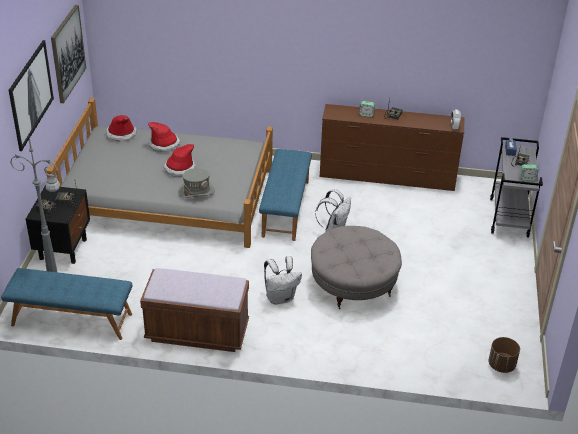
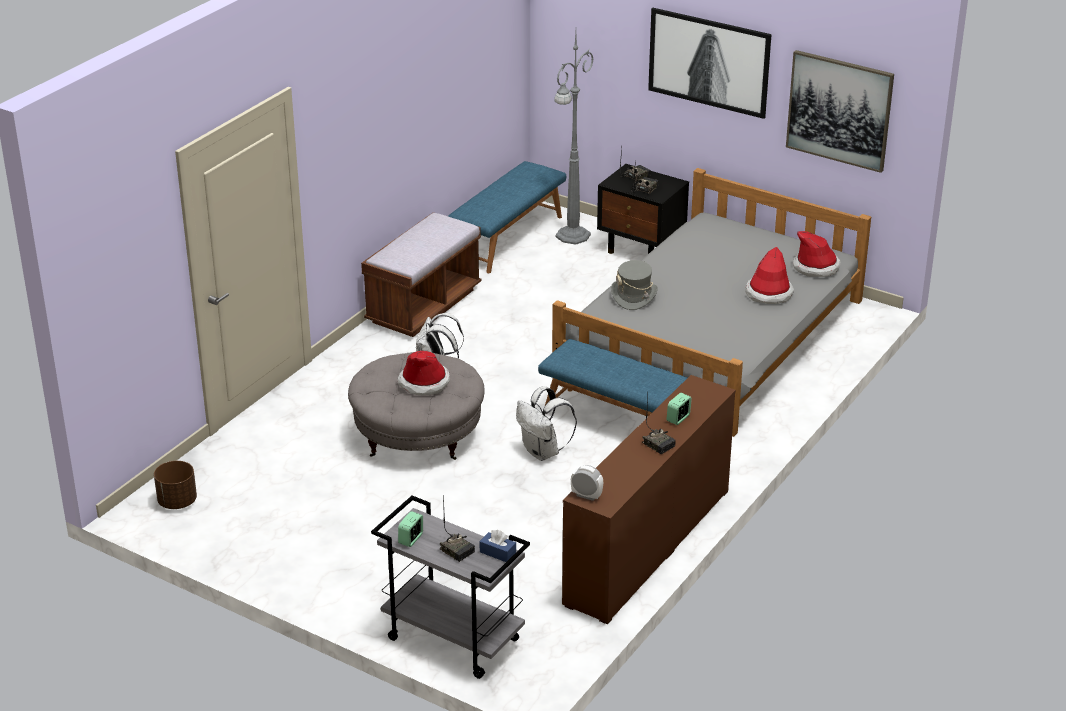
camera: 115 degrees right, 5 degrees down
hat [163,144,196,177] -> hat moved to [398,351,450,396]

